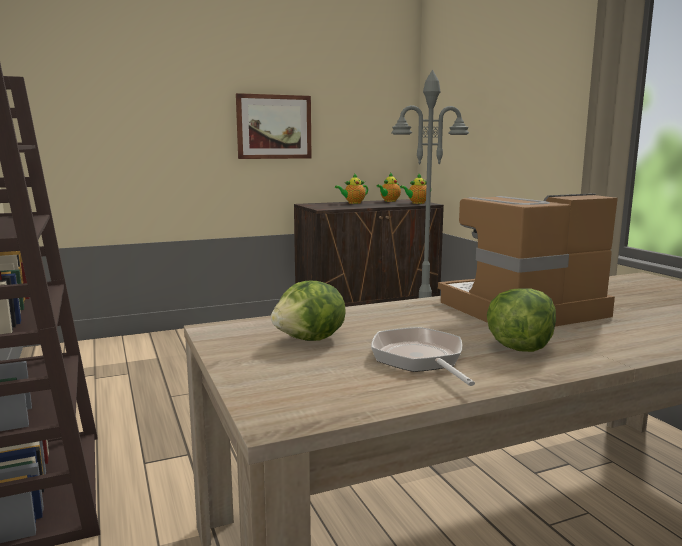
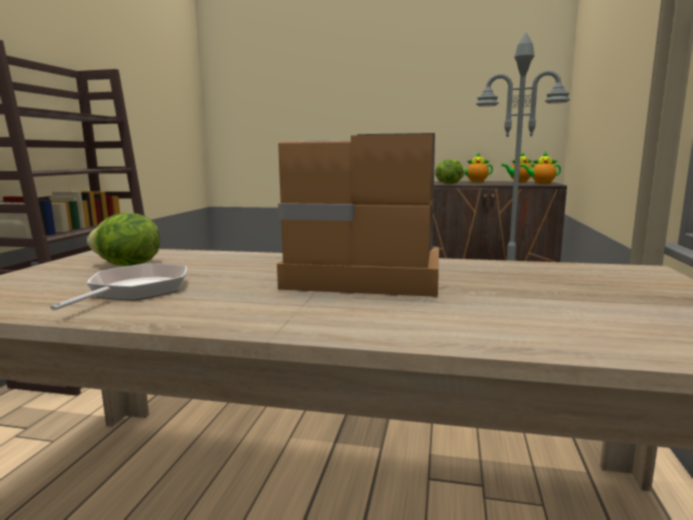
camera: 35 degrees right, 0 degrees up
picture [236,93,311,159] -> none
lettuce [487,288,556,352] -> lettuce moved to [435,159,466,184]

